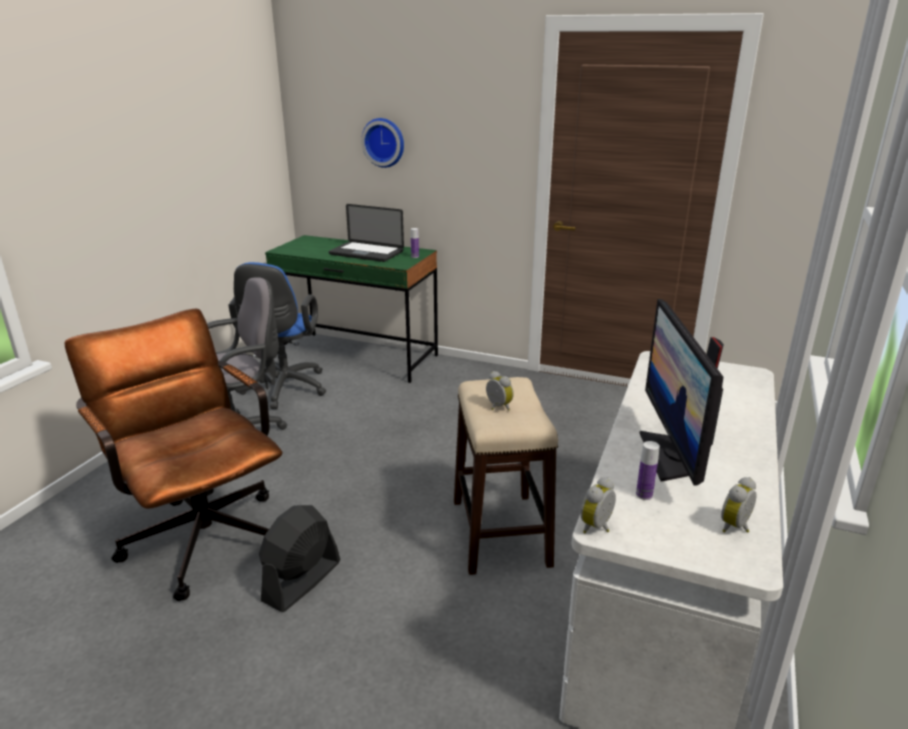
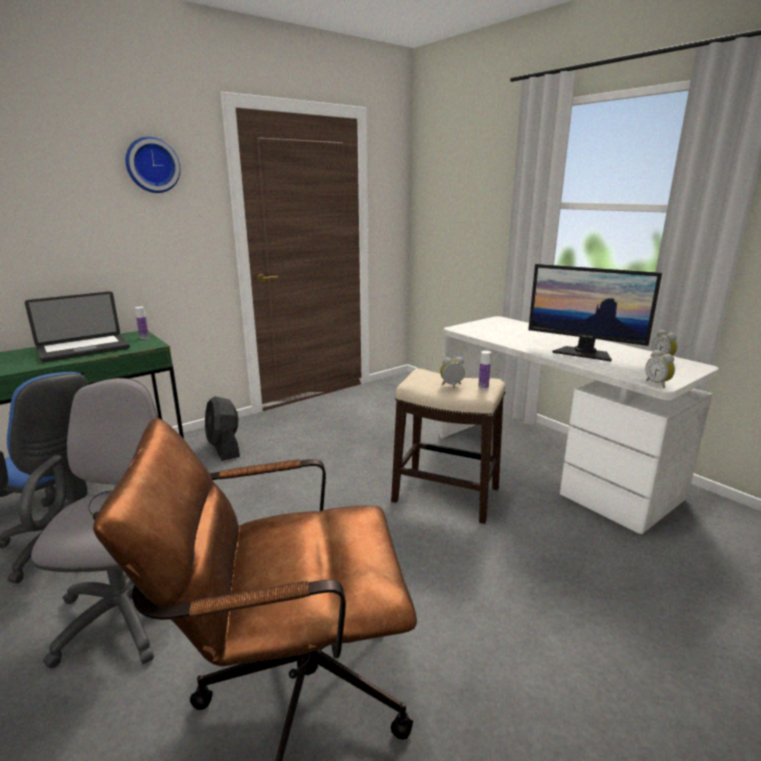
camera: 60 degrees left, 5 degrees down
black fan [259,505,340,612] -> black fan moved to [205,396,240,461]
wall clock [361,118,404,168] -> wall clock moved to [126,137,180,193]
bottle [636,441,660,500] -> bottle moved to [478,351,491,389]

